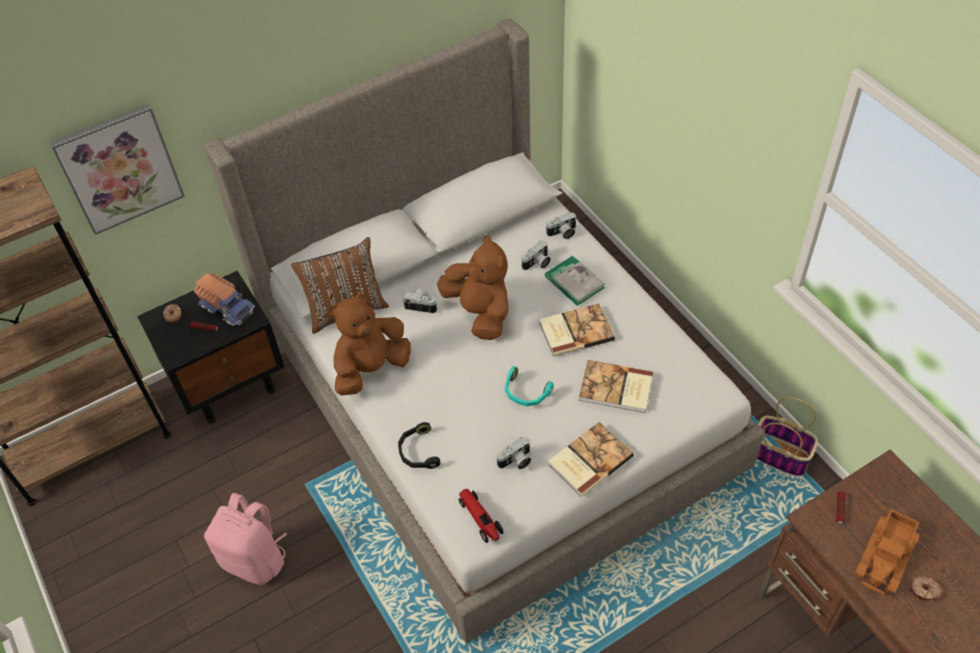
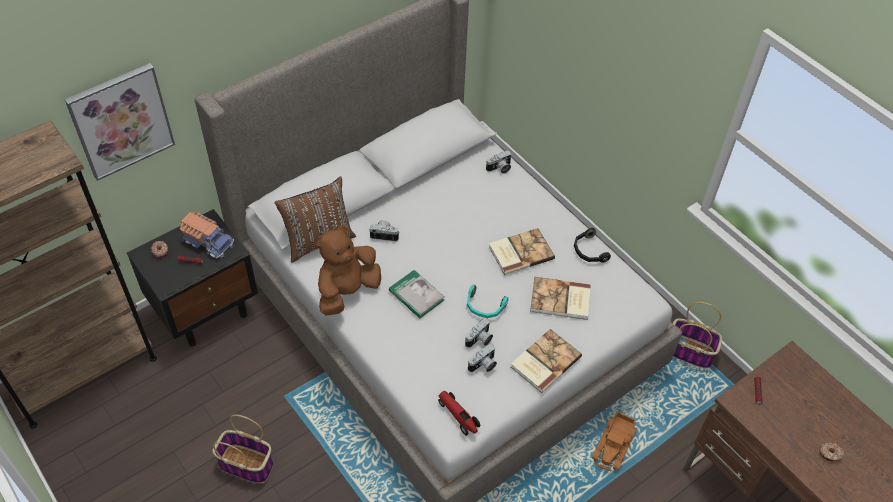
camera: 10 degrees left, 0 degrees up
pink backpack [204,493,287,585] -> basket [212,415,273,483]
black headphones [398,422,440,469] -> black headphones moved to [574,228,611,263]
brown plush toy [437,235,508,340] -> none
camera [522,241,551,270] -> camera moved to [465,318,493,348]
book [545,256,605,306] -> book moved to [389,270,444,318]
toy truck [855,509,920,595] -> toy truck moved to [592,411,637,472]

